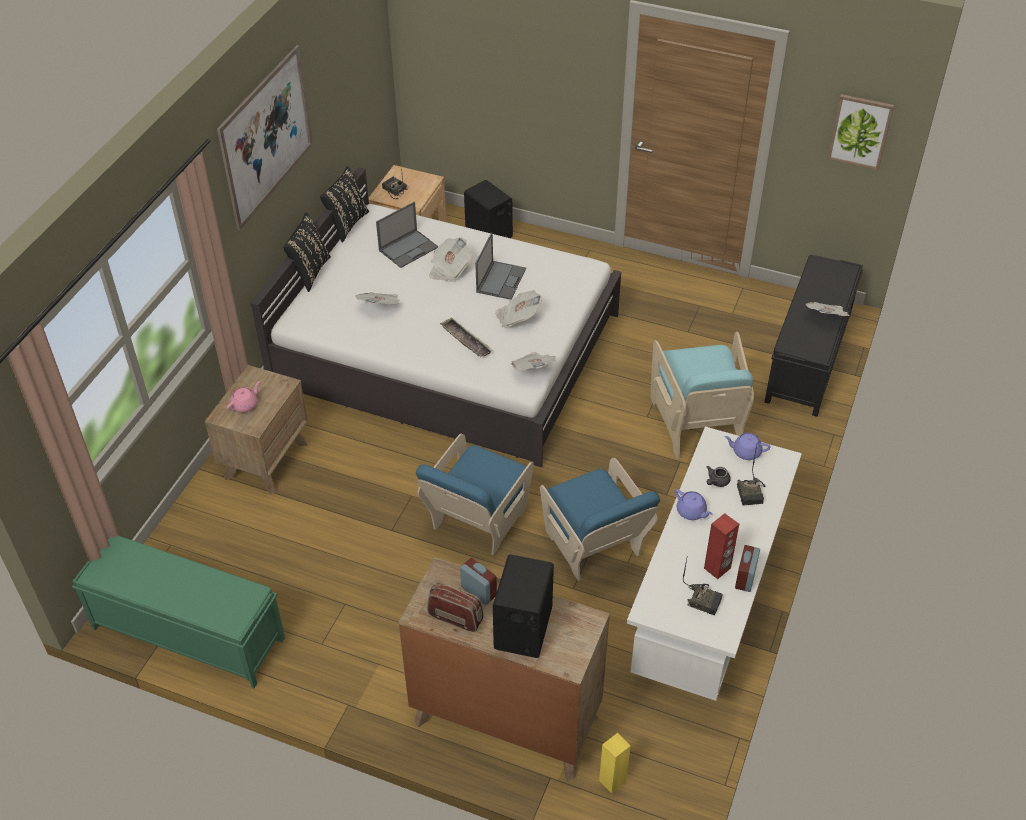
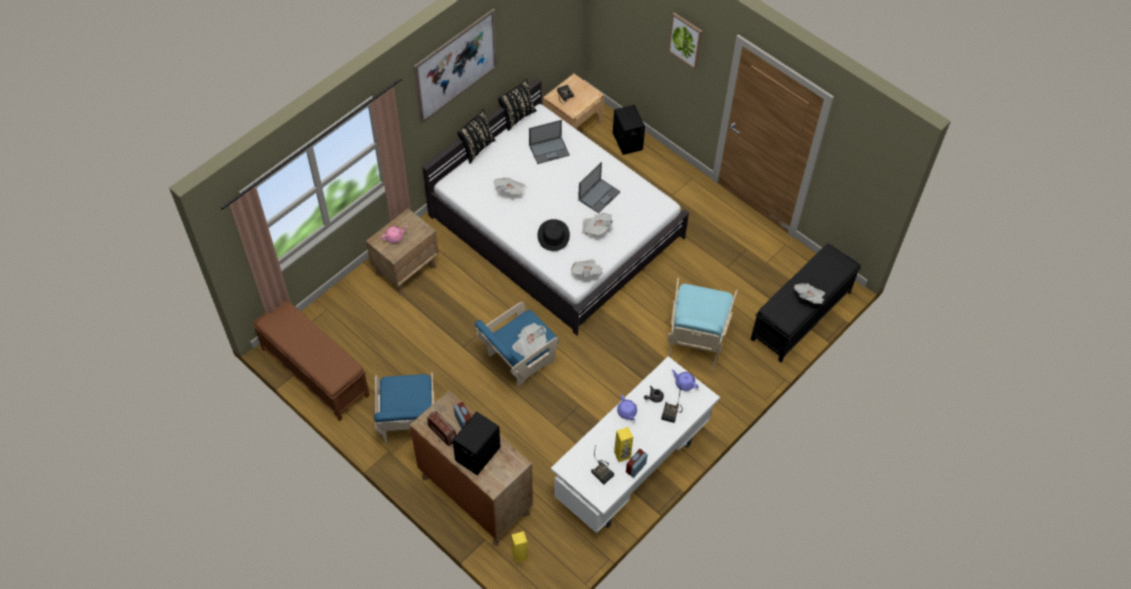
camera: 20 degrees right, 10 degrees up
green bench [72,536,285,688] -> brown bench [252,301,370,421]
newspaper [429,238,472,282] -> newspaper moved to [512,323,547,358]
tray [440,317,493,357] -> black hat [538,219,570,251]
blue armchair [540,458,660,581] -> blue armchair moved to [374,372,434,443]
red speaker [704,513,739,579] -> yellow speaker [614,427,633,462]
picture [827,94,894,170] -> picture moved to [668,12,703,70]

